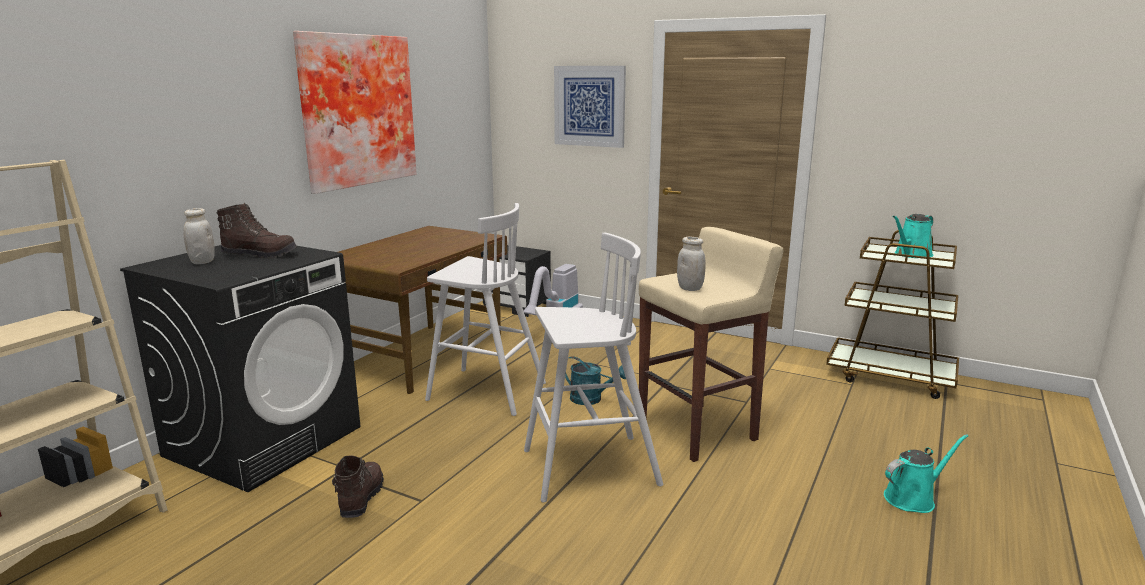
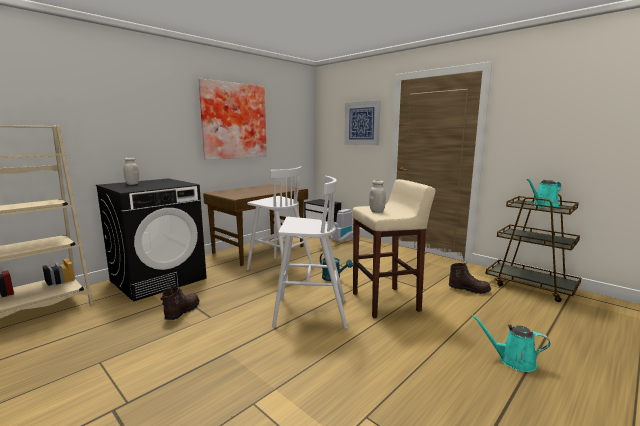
camera: 15 degrees right, 5 degrees down
brown boot [217,203,297,259] -> brown boot moved to [449,263,491,294]
turquoise watering can [884,434,968,513] -> turquoise watering can turned 150 degrees counterclockwise [472,315,550,372]

